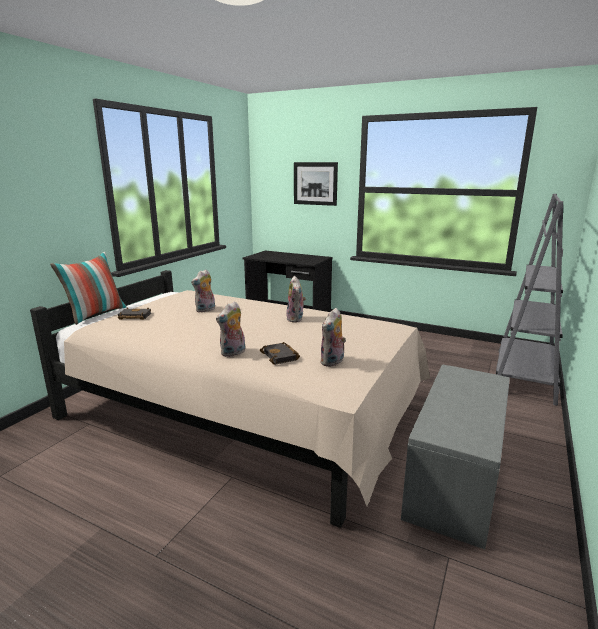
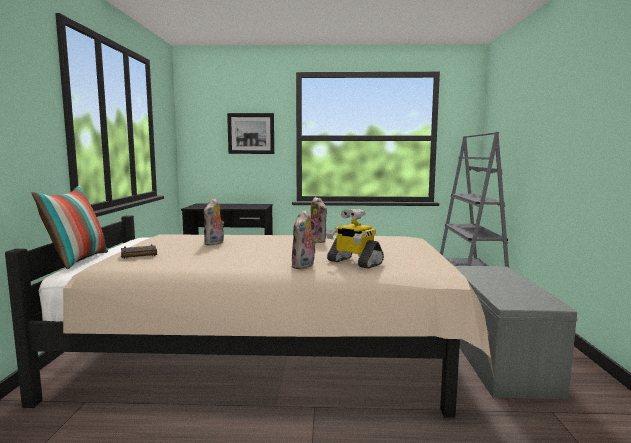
camera: 25 degrees left, 10 degrees down
black book [260,342,300,364] -> toy robot [326,208,384,269]
plush toy [320,308,346,367] -> none

